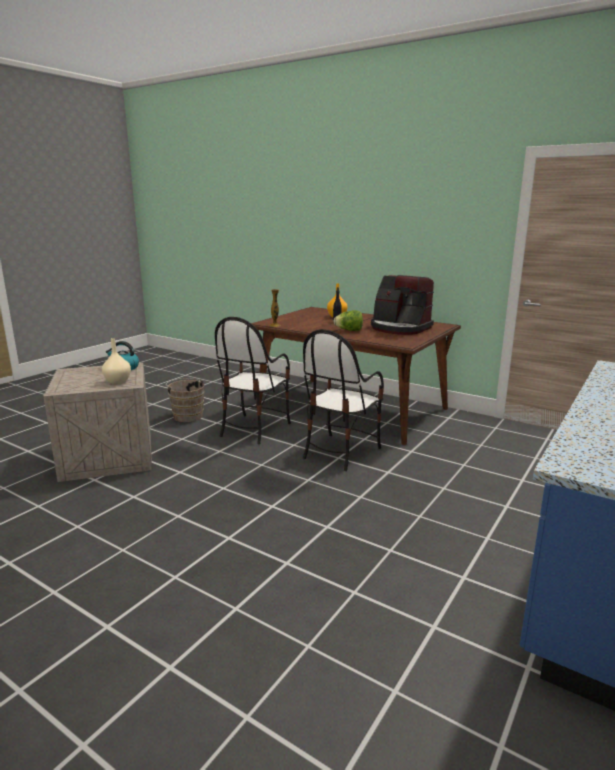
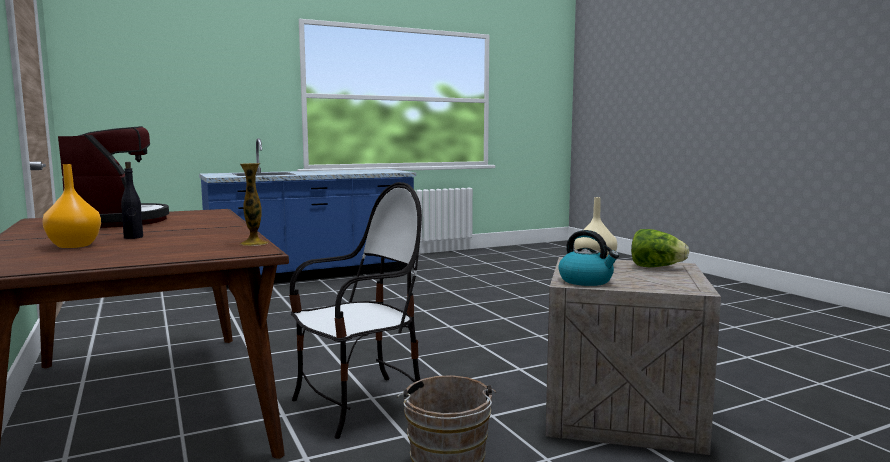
camera: 150 degrees left, 10 degrees down
chair [303,329,384,471] -> none
lettuce [334,310,363,331] -> lettuce moved to [631,229,689,267]

